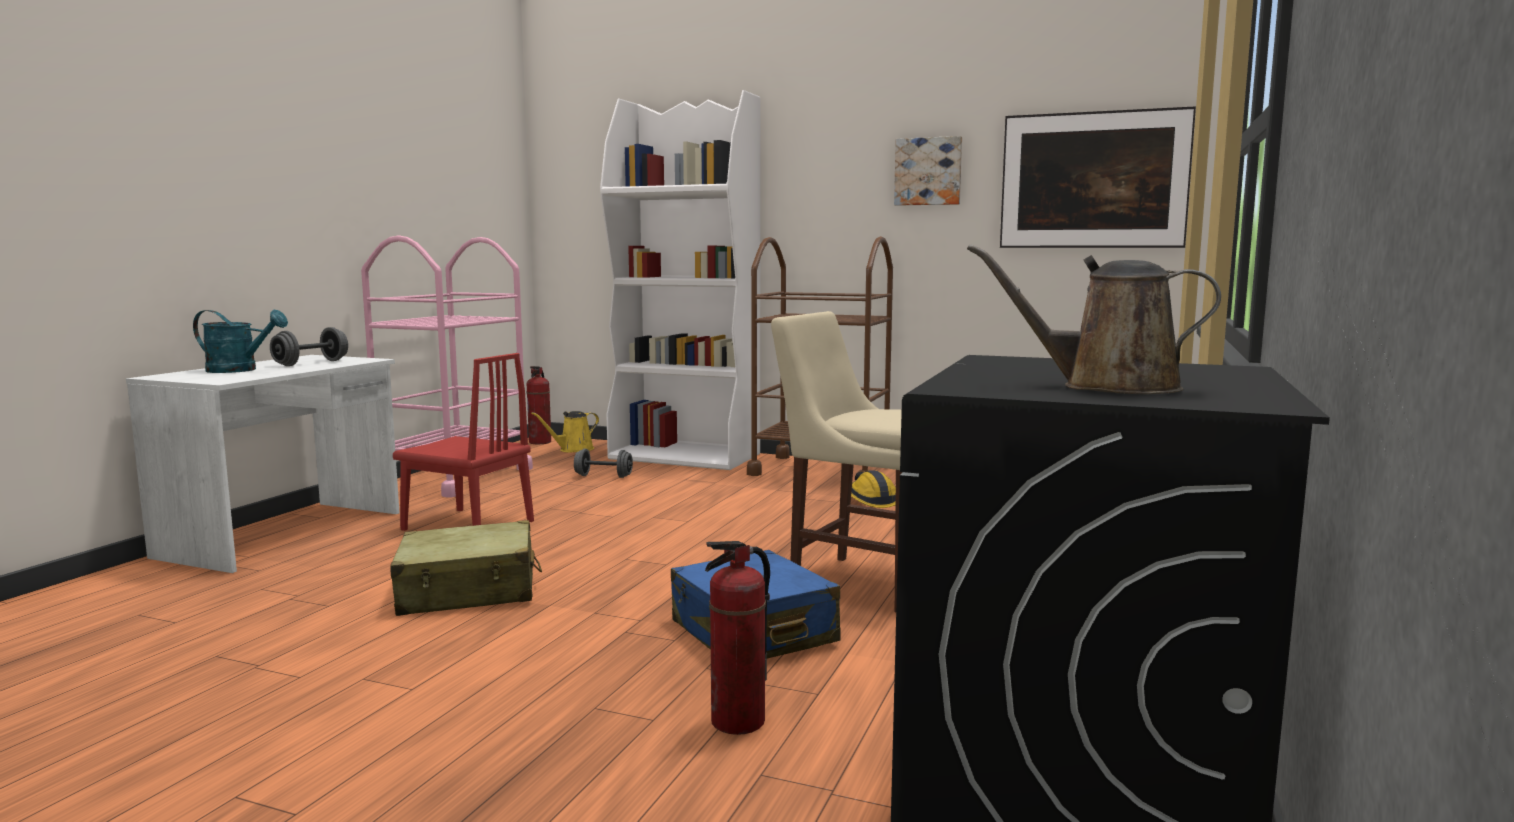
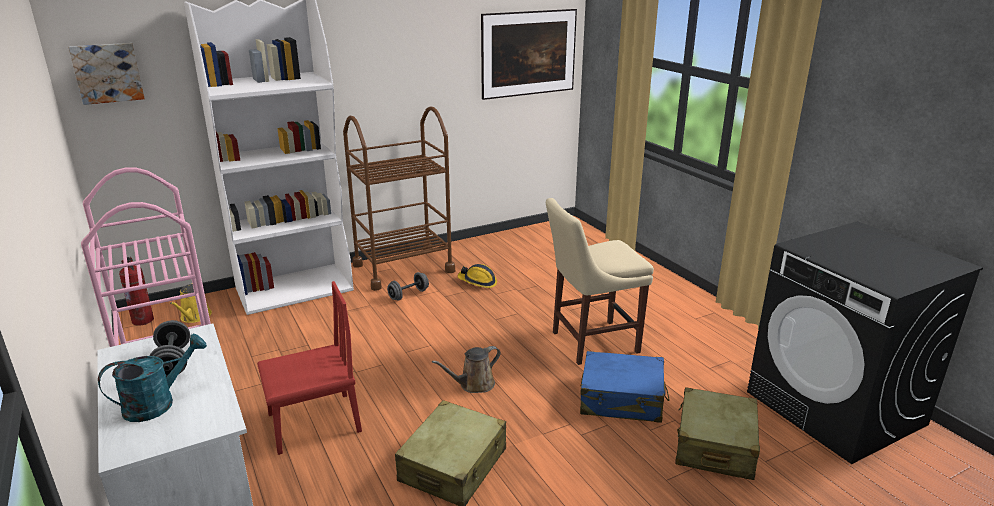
camera: 50 degrees left, 15 degrees up
grey dumbbell [574,449,633,478] -> grey dumbbell moved to [387,272,429,300]
fire extinguisher [705,541,770,735] -> beige suitcase [675,387,760,480]
picture [894,136,962,206] -> picture moved to [69,43,145,105]
brown watering can [967,244,1221,394] -> brown watering can moved to [432,346,501,393]

